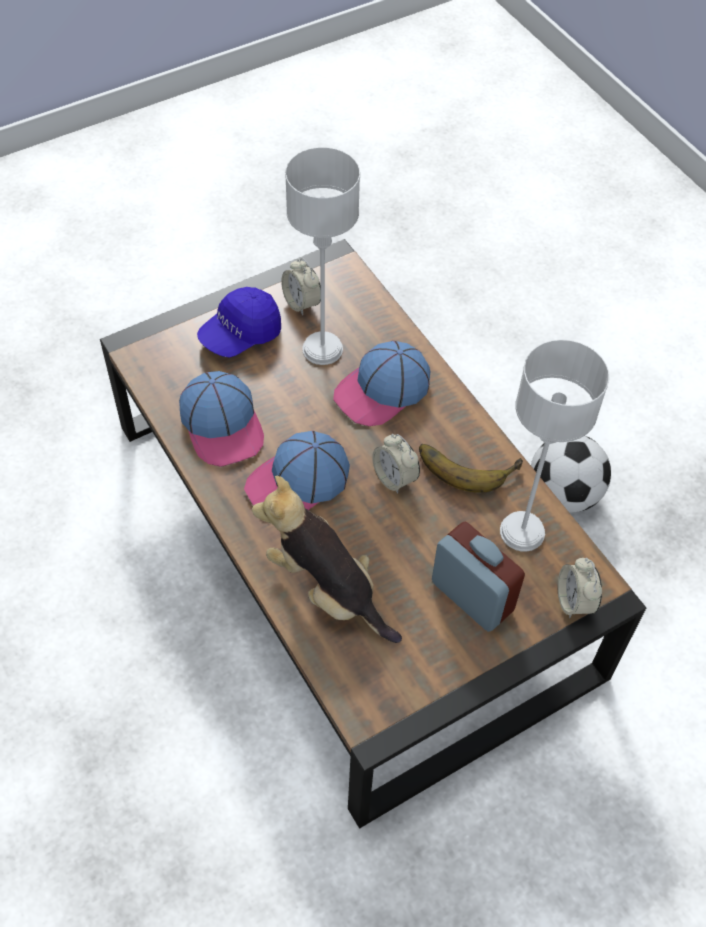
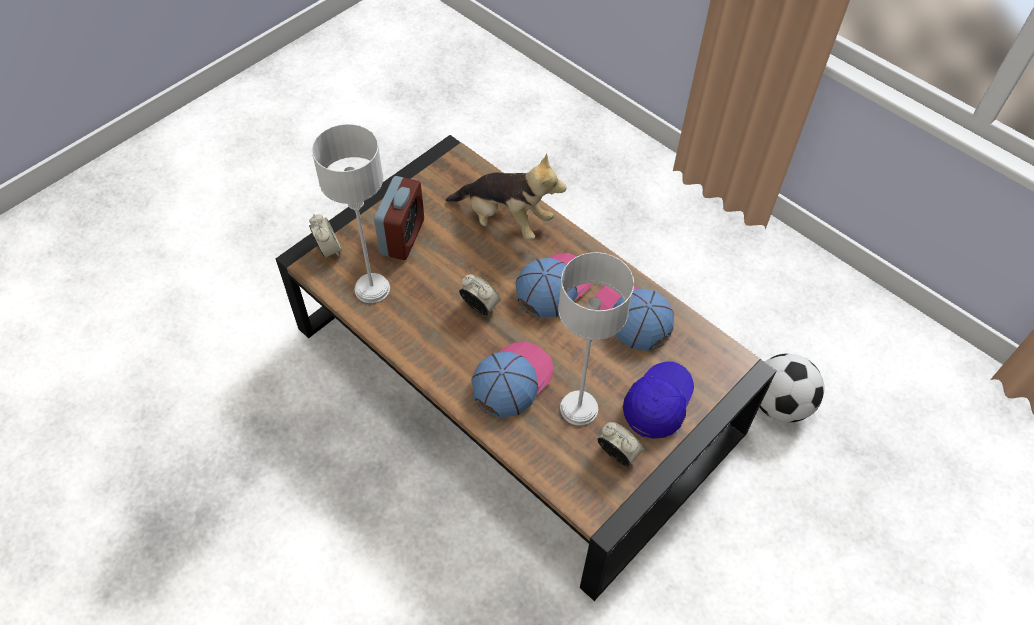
camera: 165 degrees right, 0 degrees up
banana [419,444,523,493] -> none
alarm clock [432,522,525,632] -> alarm clock turned 105 degrees counterclockwise [374,176,424,260]
football [531,436,611,513] -> football moved to [759,354,824,422]

